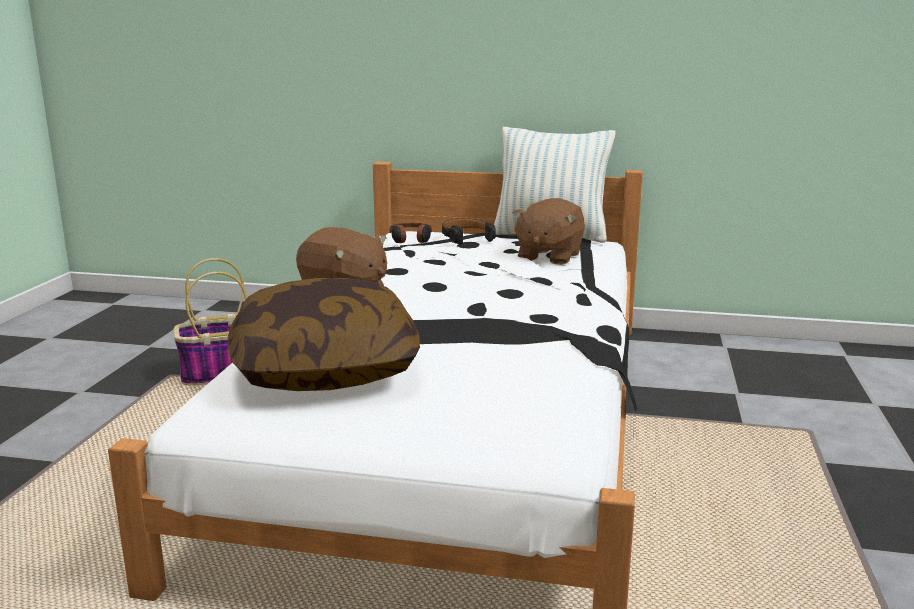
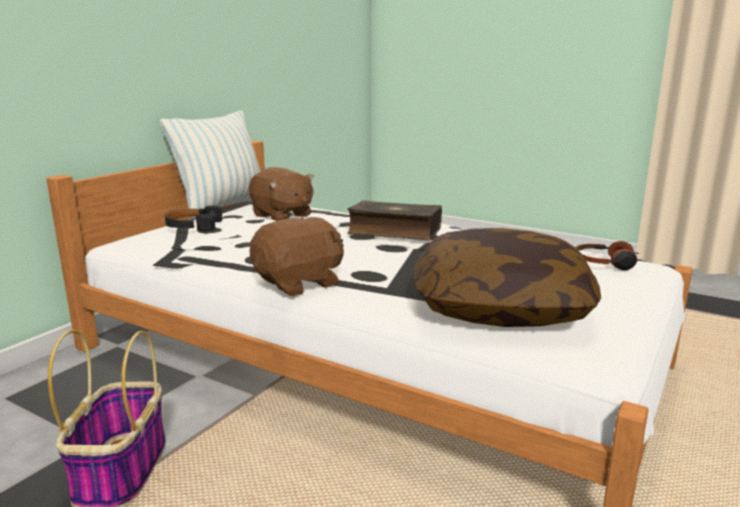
camera: 70 degrees left, 0 degrees up
headphones [389,223,432,243] -> headphones moved to [576,241,641,270]
none -> book [347,200,442,240]

